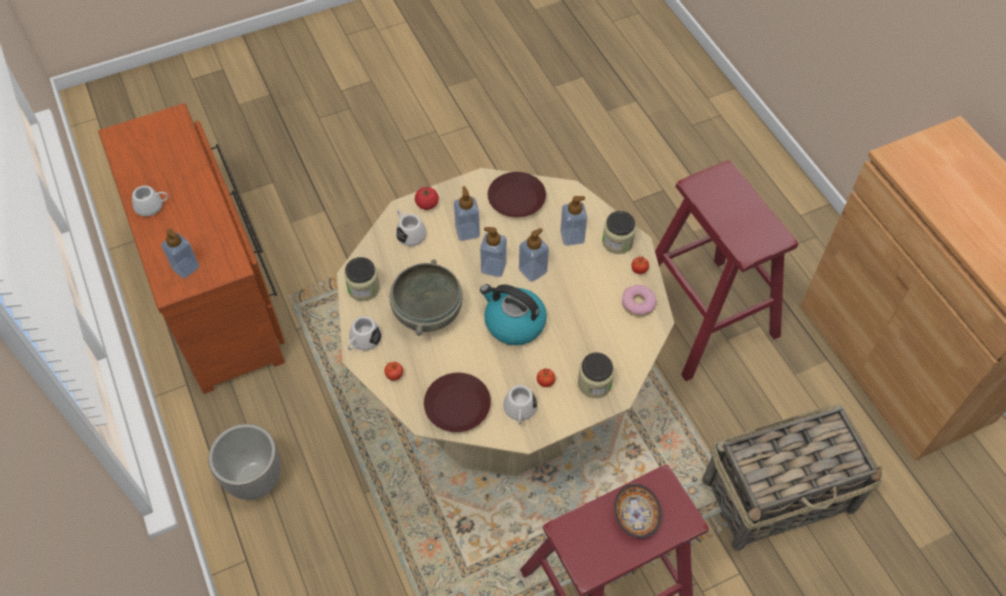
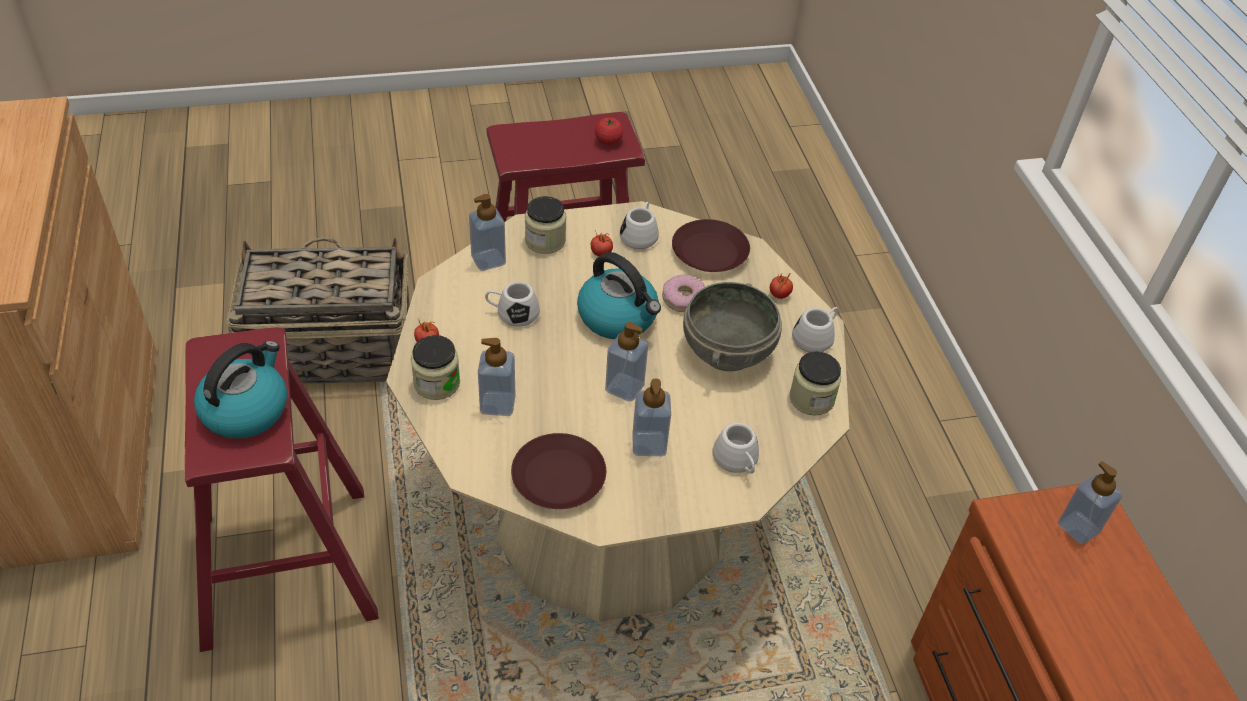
camera: 170 degrees left, 10 degrees down
white mug [132,186,168,217] -> white mug moved to [485,281,540,327]
planter [208,424,281,500] -> none
tomato [415,187,439,210] -> tomato moved to [595,117,624,145]
soap dispenser [519,228,549,282] -> soap dispenser moved to [469,194,506,271]
bowl [614,484,661,538] -> none
donut [622,285,656,317] -> donut moved to [662,275,705,312]
none -> kettle [194,341,287,439]

